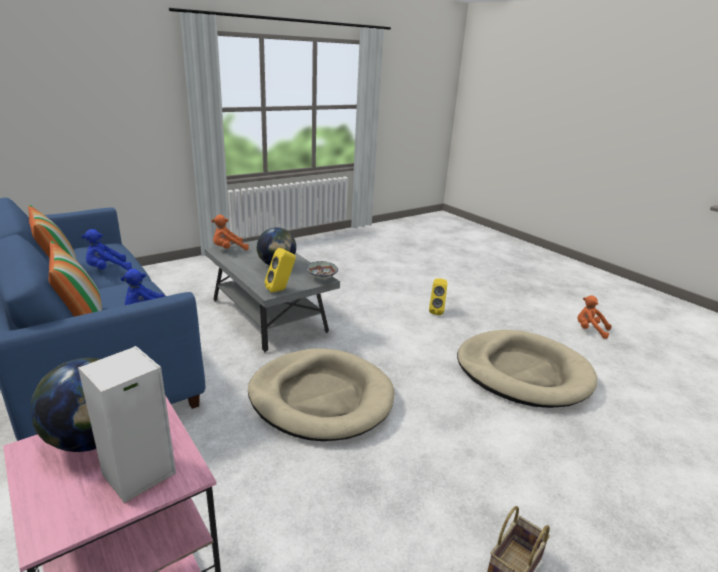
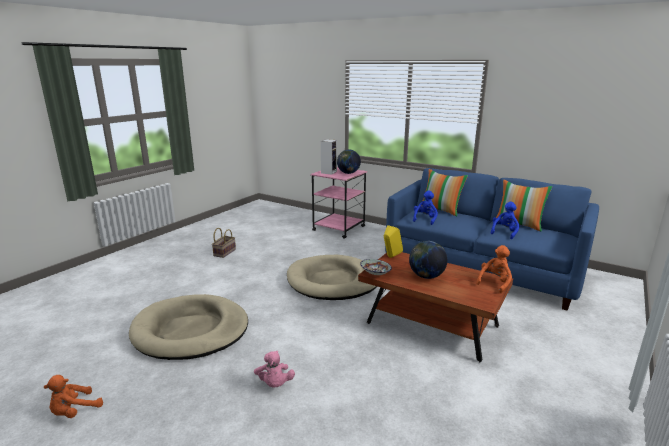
camera: 160 degrees right, 5 degrees down
grey coffee table [205,240,340,352] -> brown coffee table [358,252,513,362]
yellow speaker [429,278,447,315] -> pink plush toy [254,351,295,388]
orange plush toy [578,295,612,339] -> orange plush toy turned 120 degrees clockwise [44,375,103,418]

